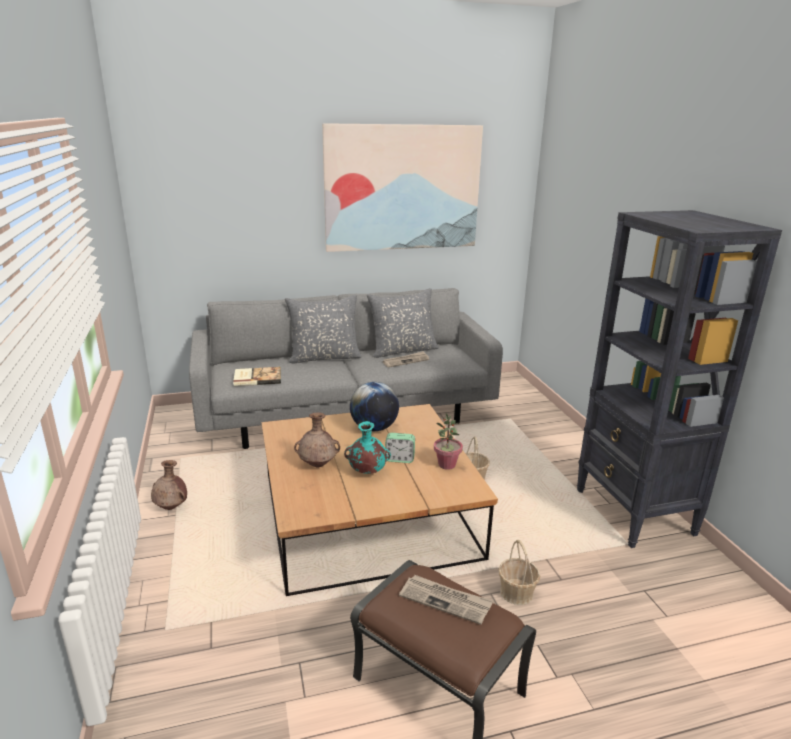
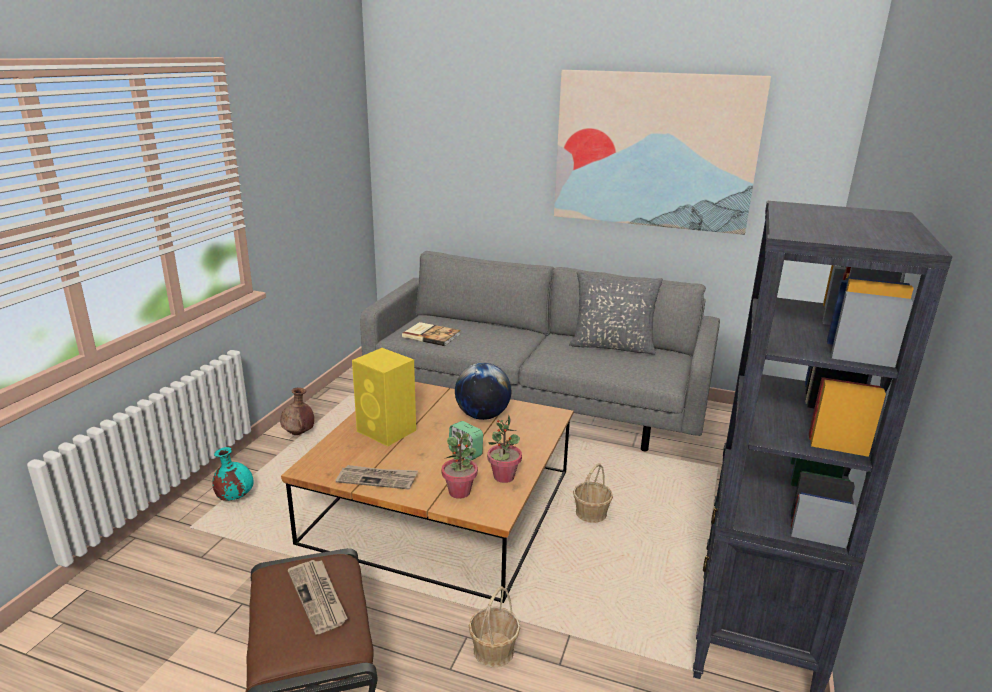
camera: 35 degrees right, 0 degrees up
grey pillow [285,295,362,363] -> none
brown vase [294,412,340,468] -> yellow speaker [352,348,416,446]
turquoise vase [344,421,391,474] -> turquoise vase moved to [212,447,254,501]
newspaper [383,351,429,367] -> newspaper moved to [336,465,418,490]
none -> potted plant [442,432,478,499]

